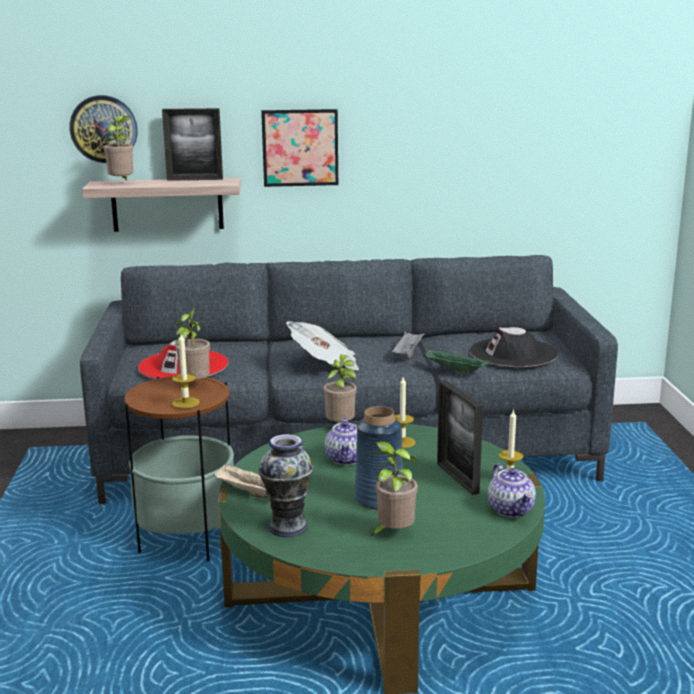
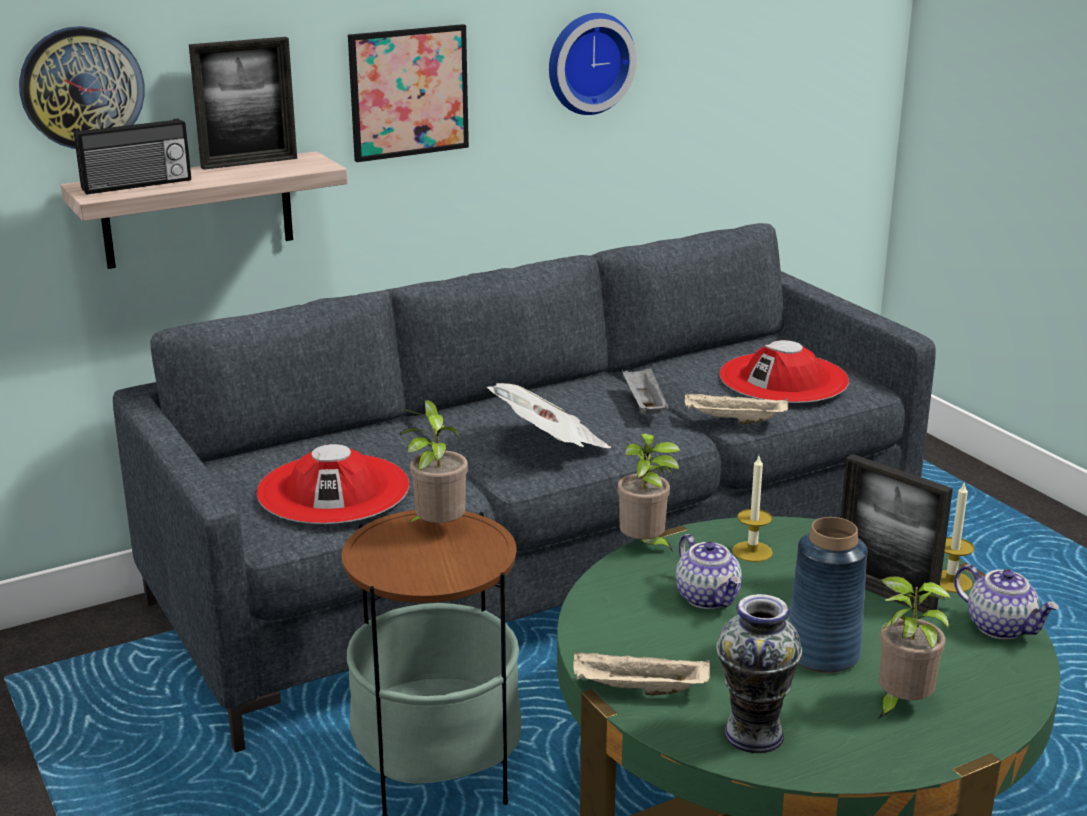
camera: 25 degrees left, 5 degrees up
potted plant [102,116,133,180] -> radio [74,119,191,194]
candle [172,334,200,408] -> none
green tray [423,348,490,373] -> beige tray [685,392,788,424]
black hat [470,327,558,367] -> red hat [720,340,849,403]
none -> wall clock [549,13,637,115]

